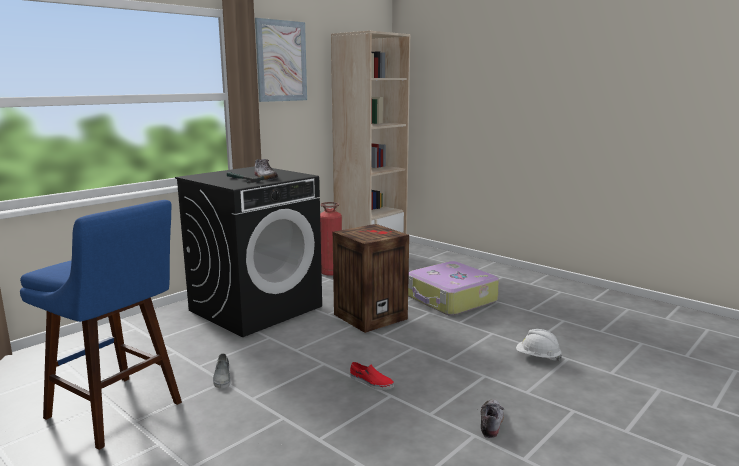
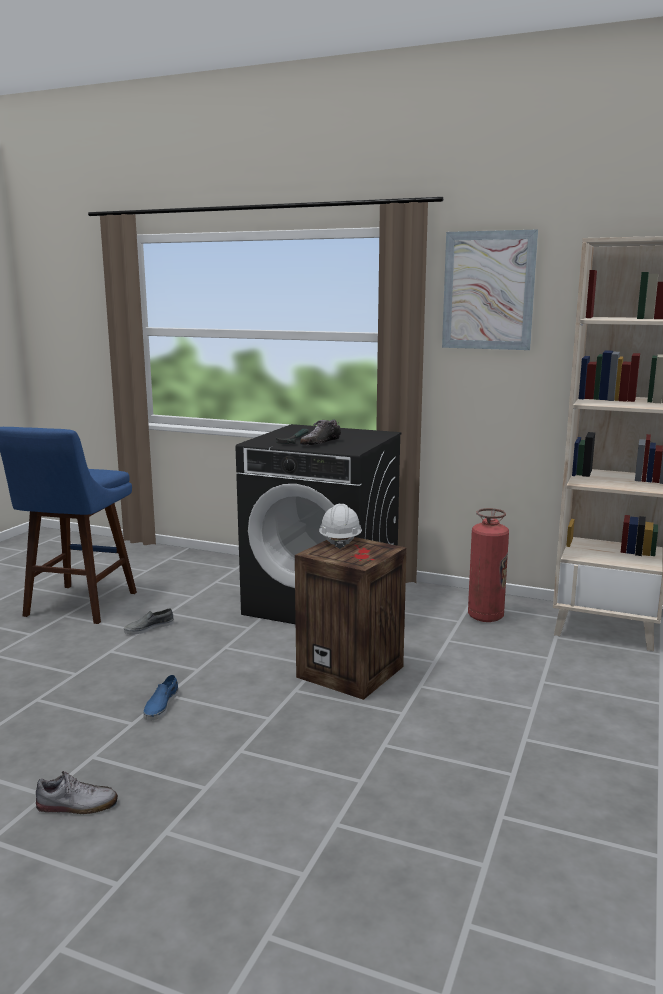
camera: 70 degrees right, 0 degrees up
red shoe [350,362,394,390] -> blue shoe [143,675,179,721]
suitcase [408,261,499,316] -> none
white hard hat [516,329,562,361] -> white hard hat moved to [319,504,362,549]

